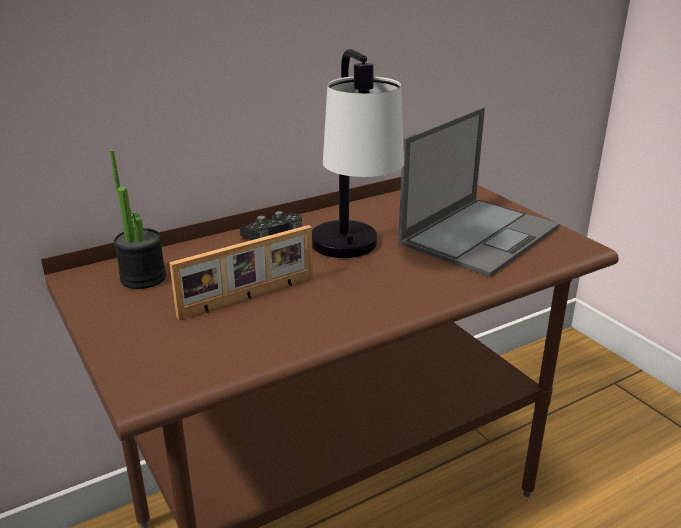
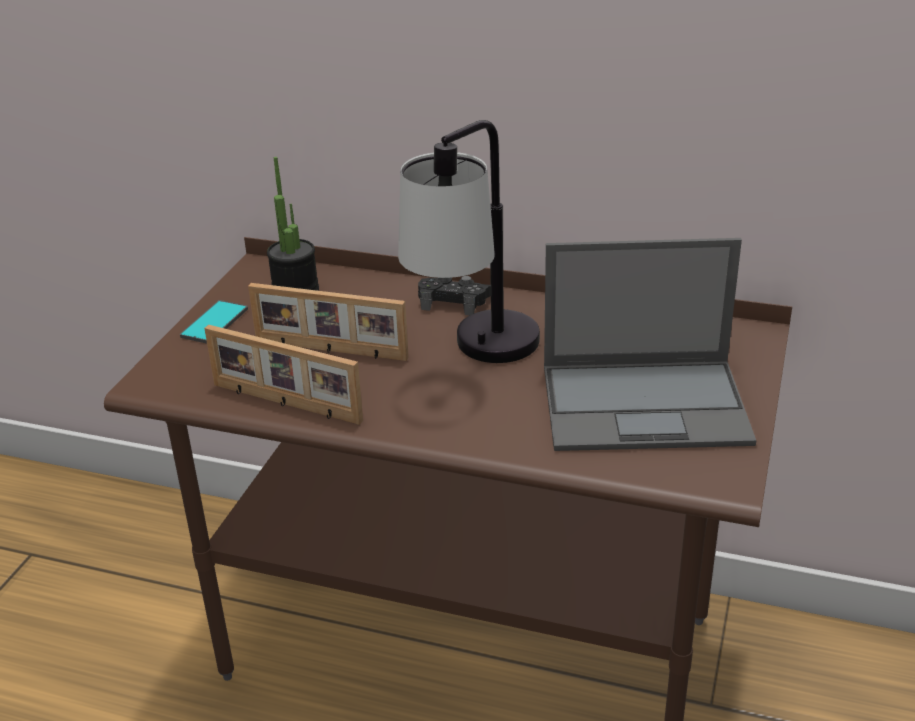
camera: 50 degrees right, 5 degrees up
none -> phone [180,300,248,344]
none -> picture frame [204,325,363,425]

